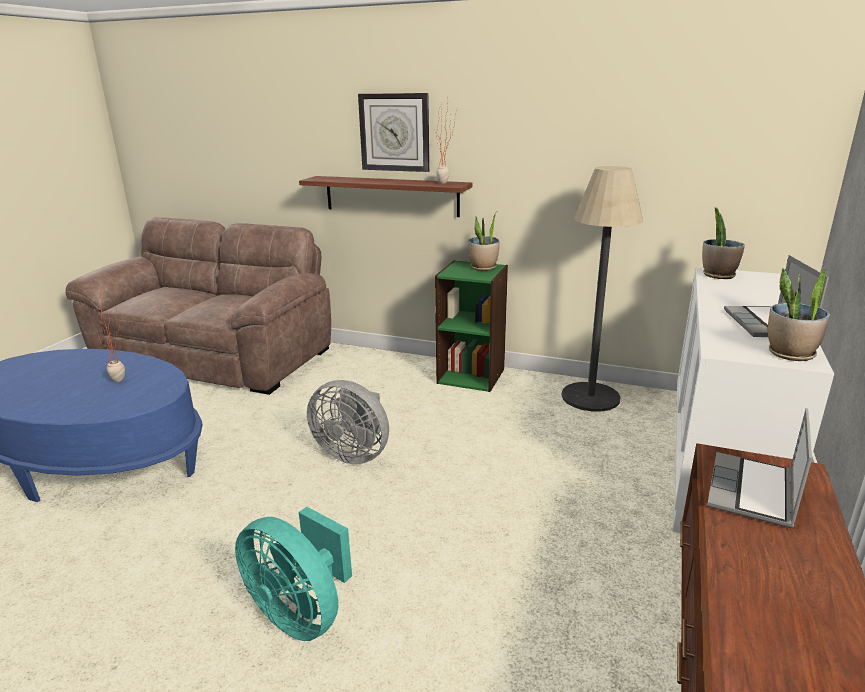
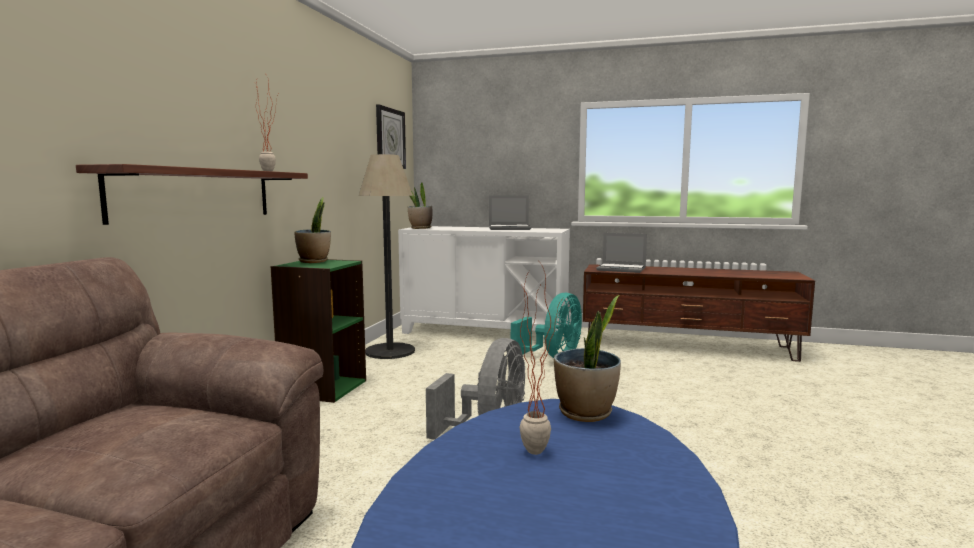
camera: 95 degrees left, 15 degrees down
turquoise fan [235,507,352,641] -> turquoise fan moved to [511,293,582,358]
wall clock [358,93,430,172] -> wall clock moved to [376,104,406,169]
potted plant [768,268,830,361] -> potted plant moved to [554,295,621,422]

